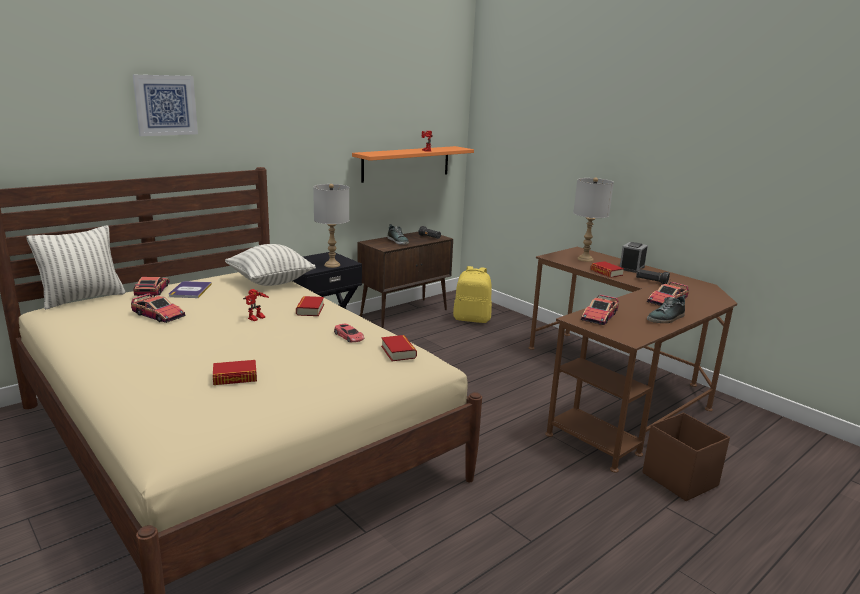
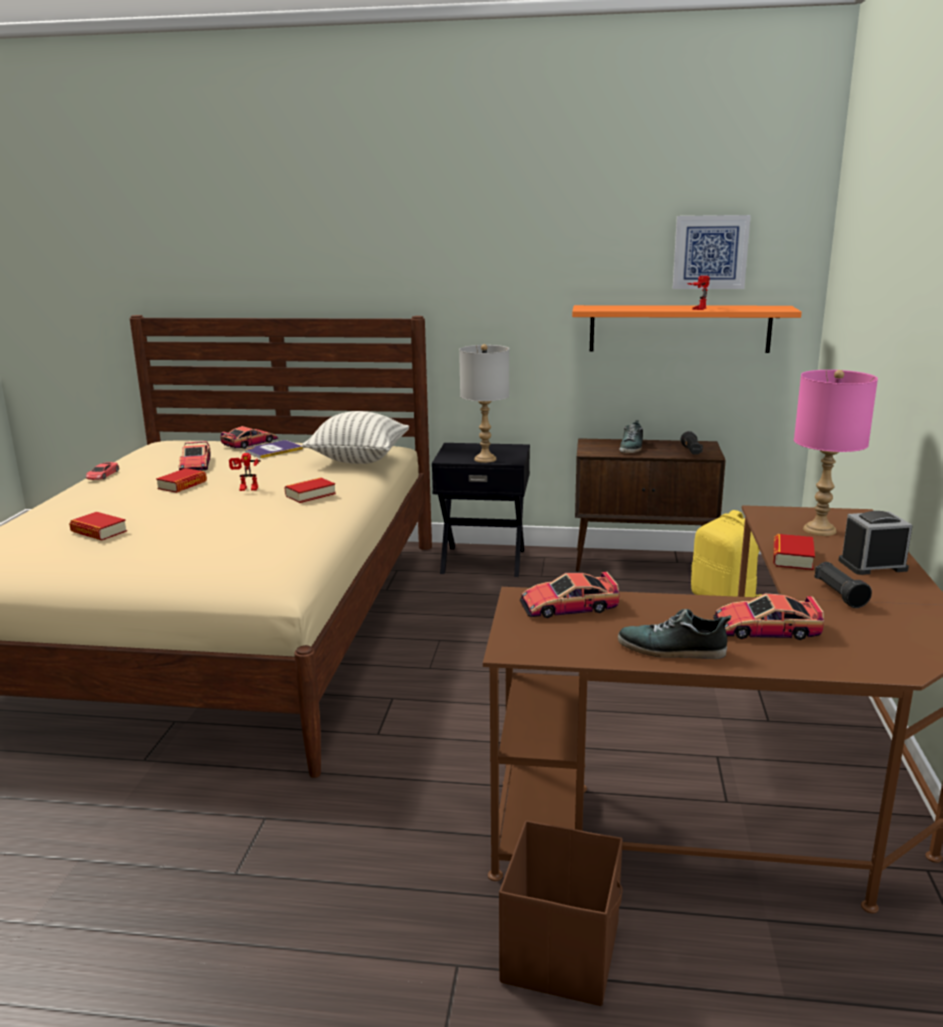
camera: 50 degrees right, 0 degrees up
pillow [26,226,125,310] -> none
picture [133,75,198,136] -> picture moved to [673,215,751,289]
red toy car [334,324,364,342] -> red toy car moved to [86,462,119,480]
book [381,335,417,361] -> book moved to [156,468,207,493]
grey table lamp [573,178,614,262] -> pink table lamp [794,370,878,536]

